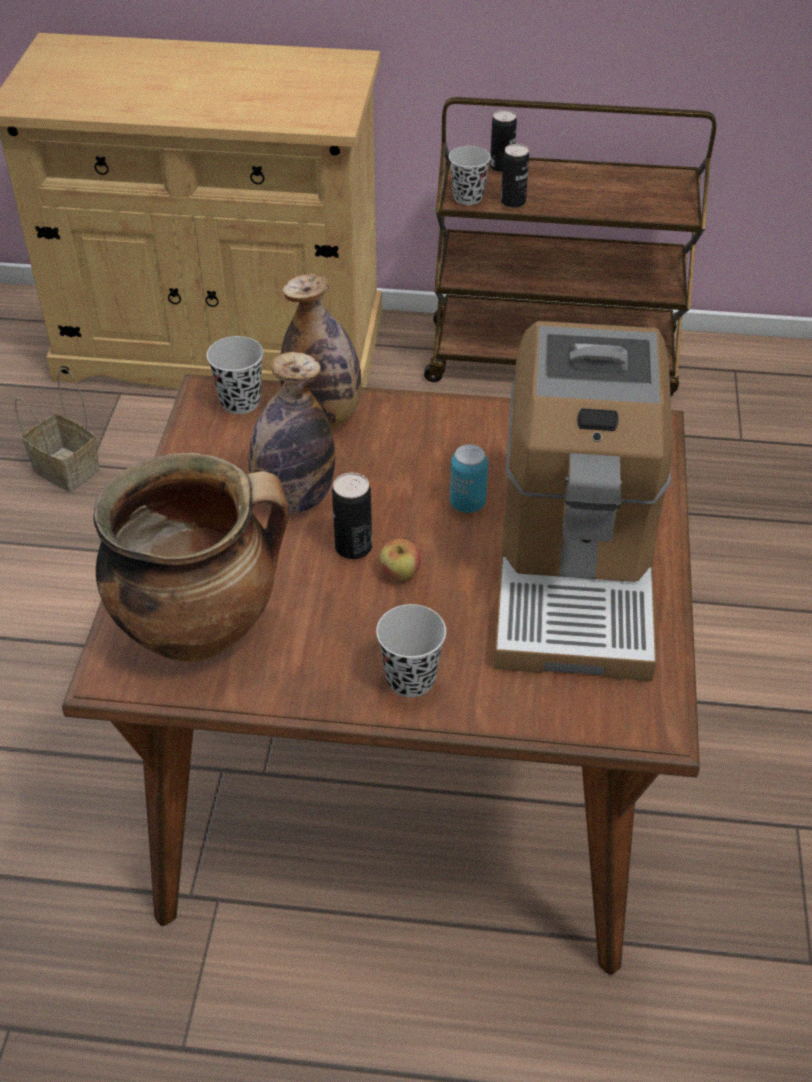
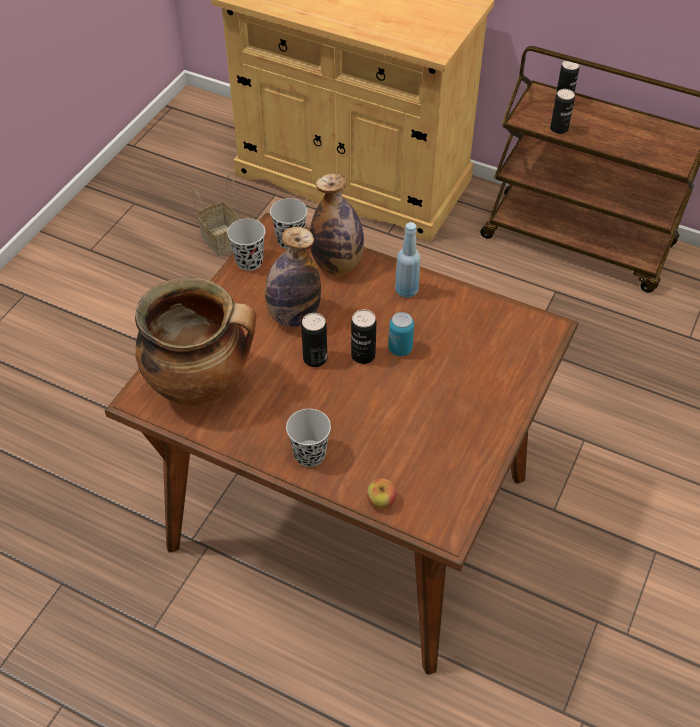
camera: 20 degrees right, 5 degrees up
apple [380,539,421,581] -> apple moved to [367,478,396,509]
black cup [449,146,491,205] -> black cup moved to [227,219,265,271]
coffee machine [494,321,673,681] -> none
none -> can [351,309,376,364]
none -> blue bottle [395,222,421,298]

